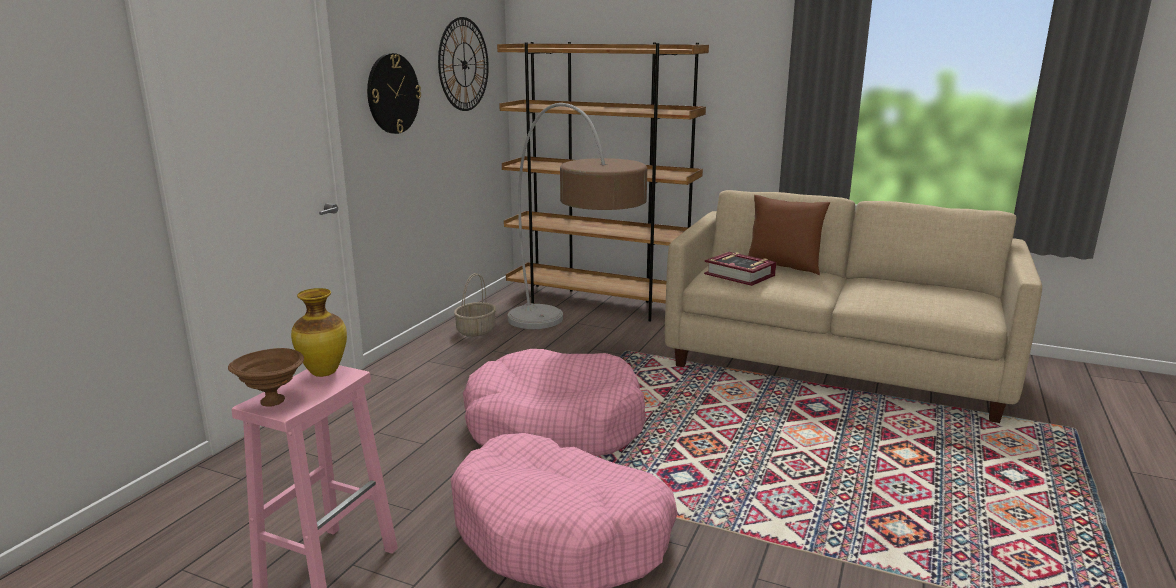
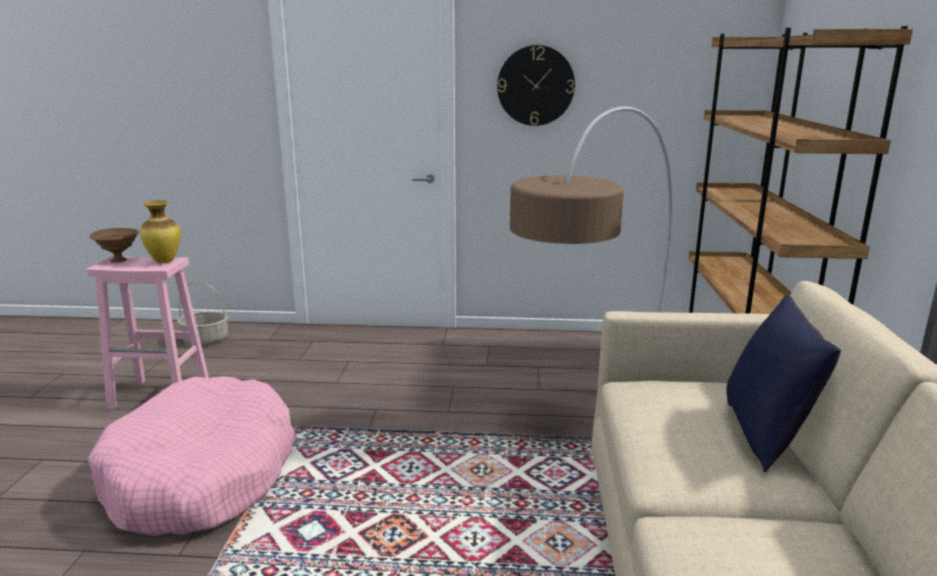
camera: 70 degrees right, 0 degrees up
wall clock [438,17,489,111] -> none
basket [454,273,496,337] -> basket moved to [177,281,228,346]
pink dog bed [463,349,646,456] -> none
book [704,252,776,286] -> none
brown pillow [748,195,830,275] -> blue pillow [726,295,841,472]

